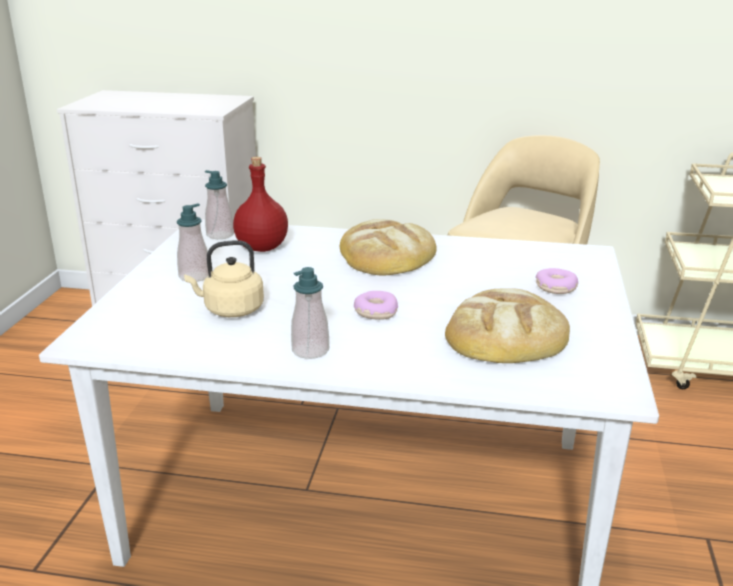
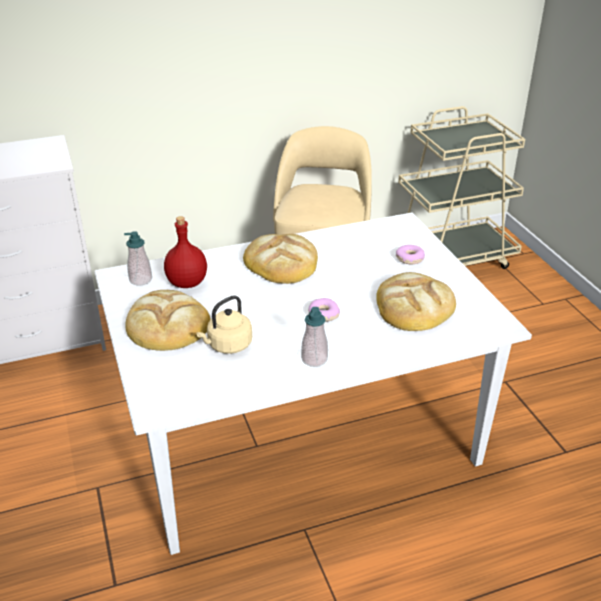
camera: 30 degrees left, 10 degrees up
soap dispenser [177,203,209,282] -> bread [126,290,211,351]

